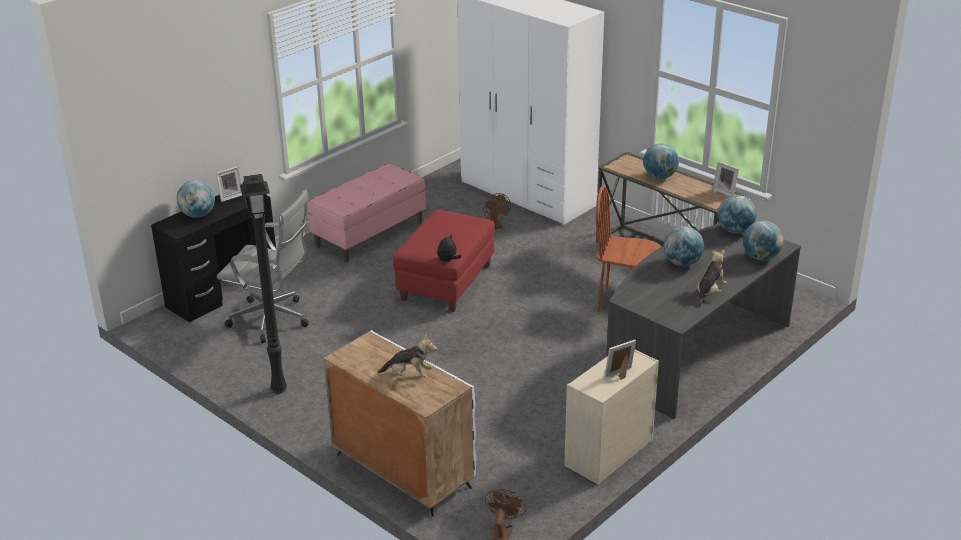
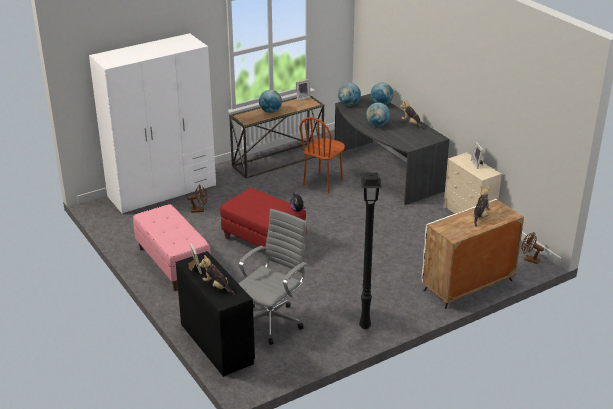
camera: 75 degrees left, 0 degrees up
globe [177,180,215,217] -> plush toy [199,255,235,295]

